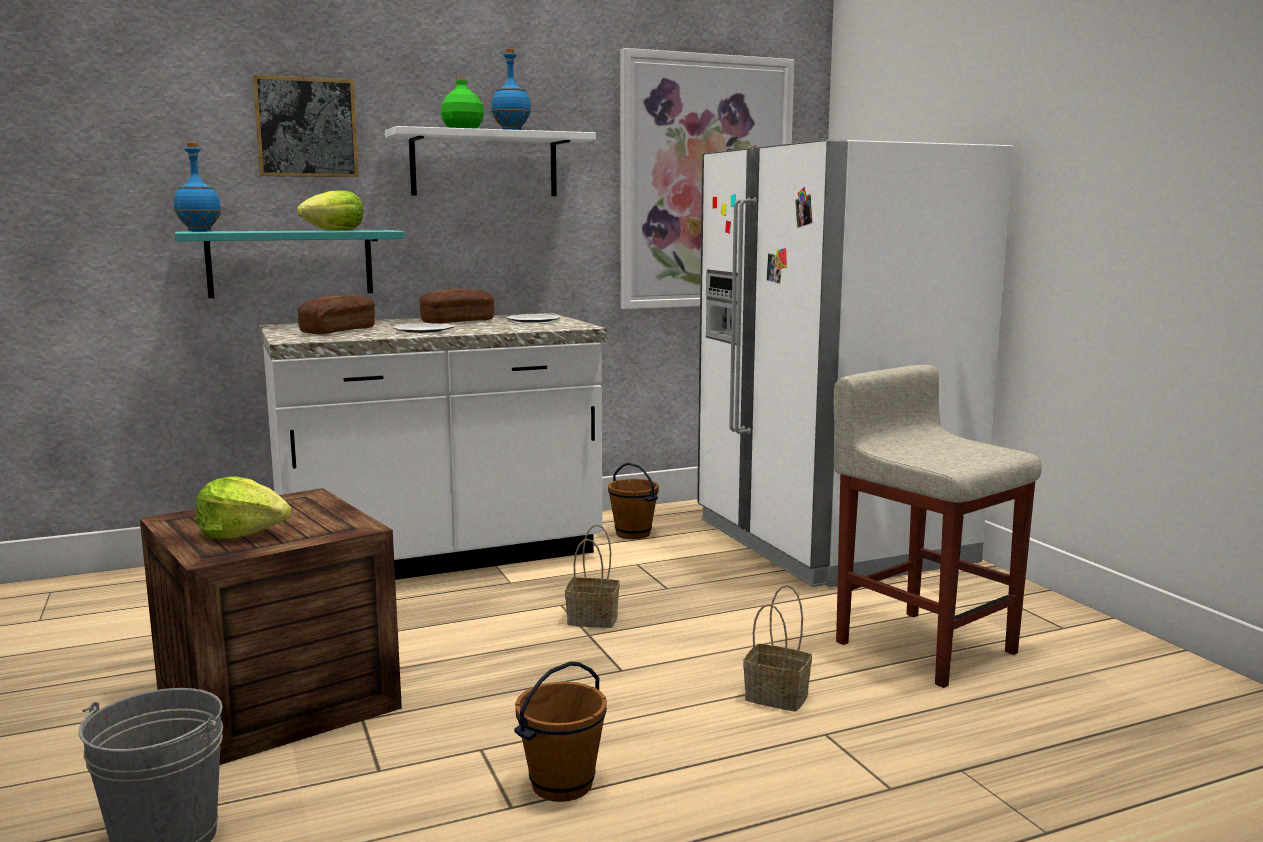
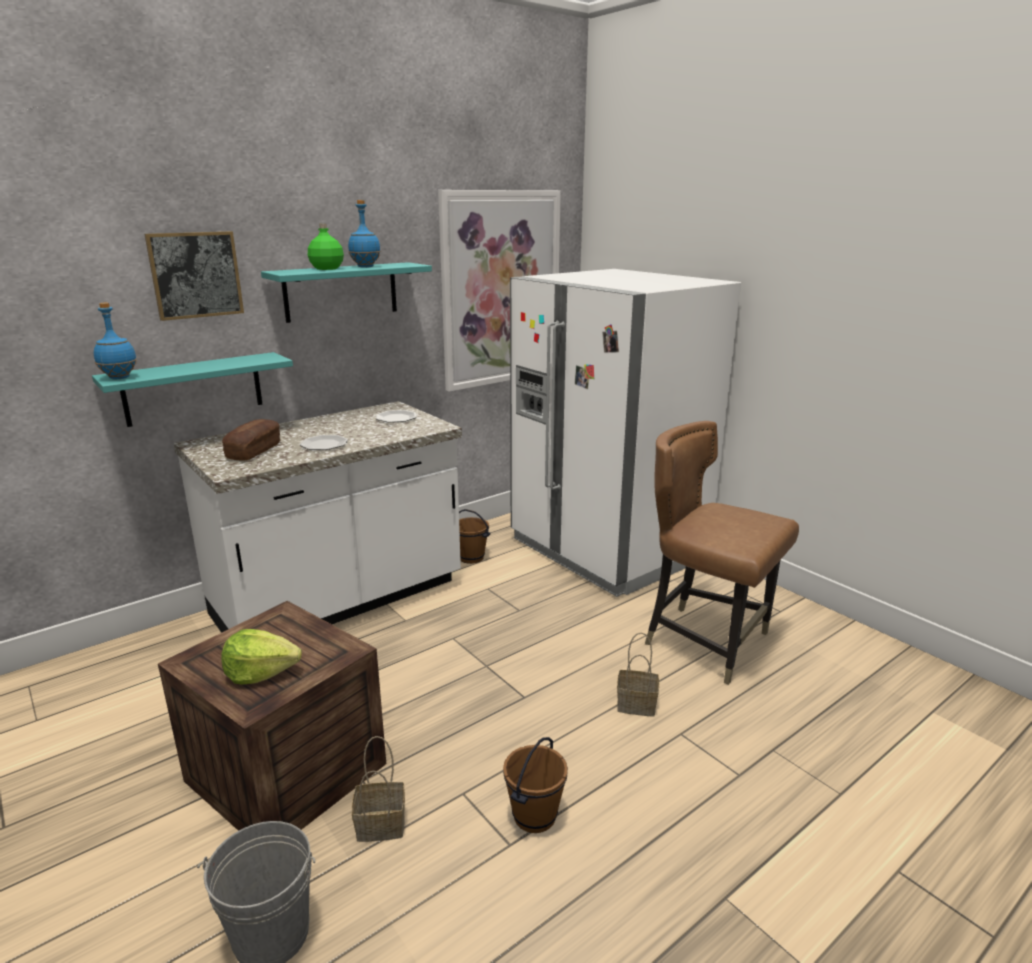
camera: 15 degrees left, 10 degrees up
lettuce [297,190,364,231] -> none
white shelf [385,126,596,196] -> turquoise shelf [261,262,432,323]
bread [419,289,494,324] -> none
basket [565,524,620,628] -> basket moved to [352,736,405,842]
beige stool [834,365,1042,688] -> brown chair [645,421,799,685]

